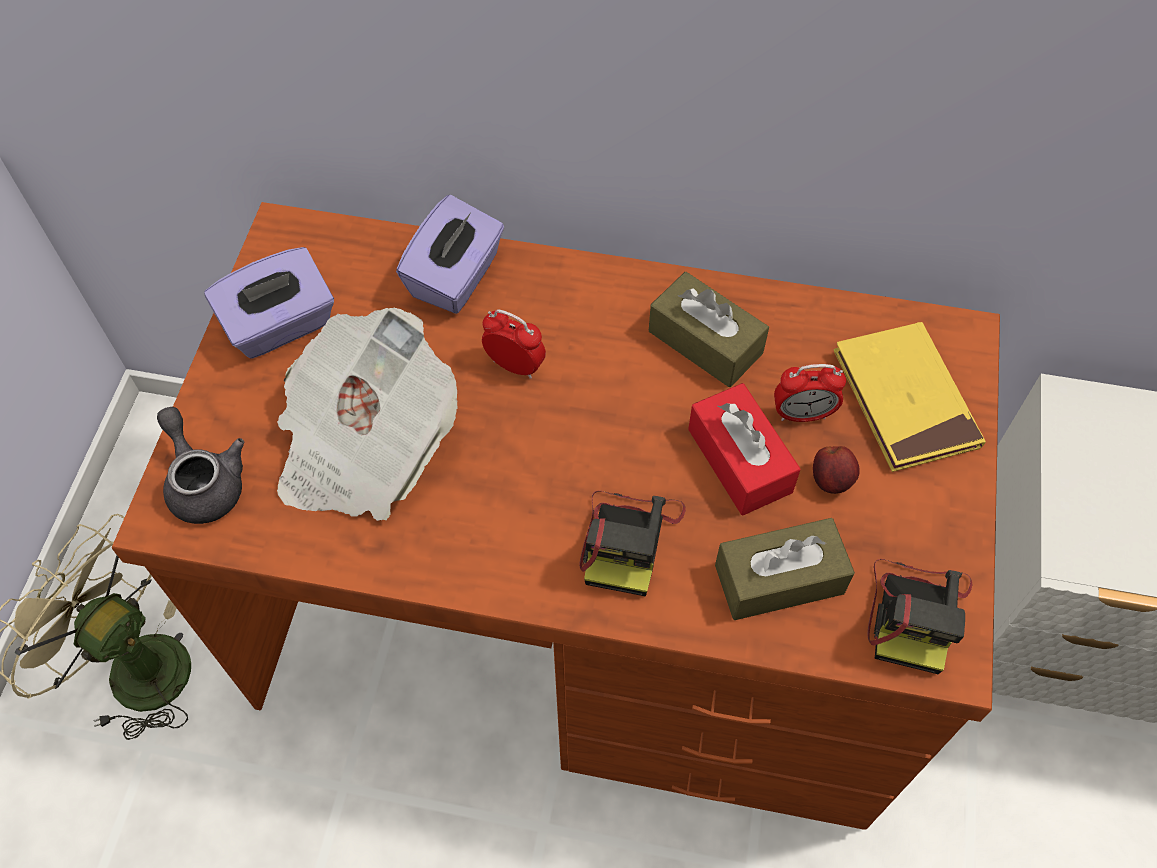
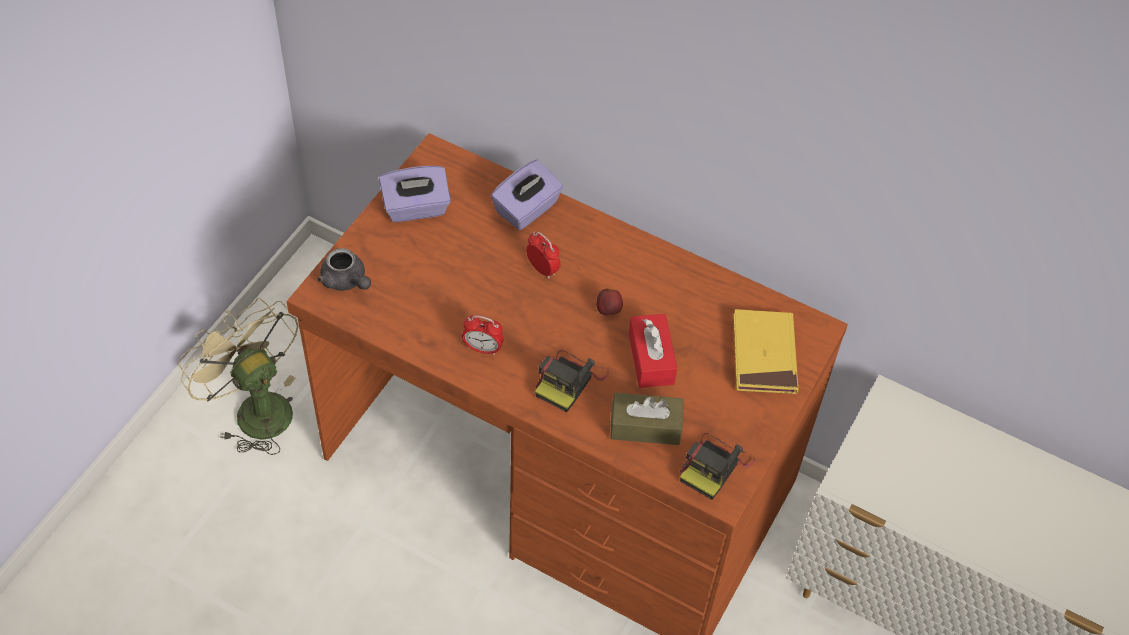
camera: 15 degrees right, 5 degrees down
grey teapot [157,407,245,524] -> grey teapot turned 150 degrees clockwise [317,248,371,291]
newspaper [277,308,458,521] -> none
brown tissue box [649,272,769,387] -> none
alarm clock [774,364,846,422] -> alarm clock moved to [462,315,504,355]
apple [813,446,860,494] -> apple moved to [596,289,623,316]

